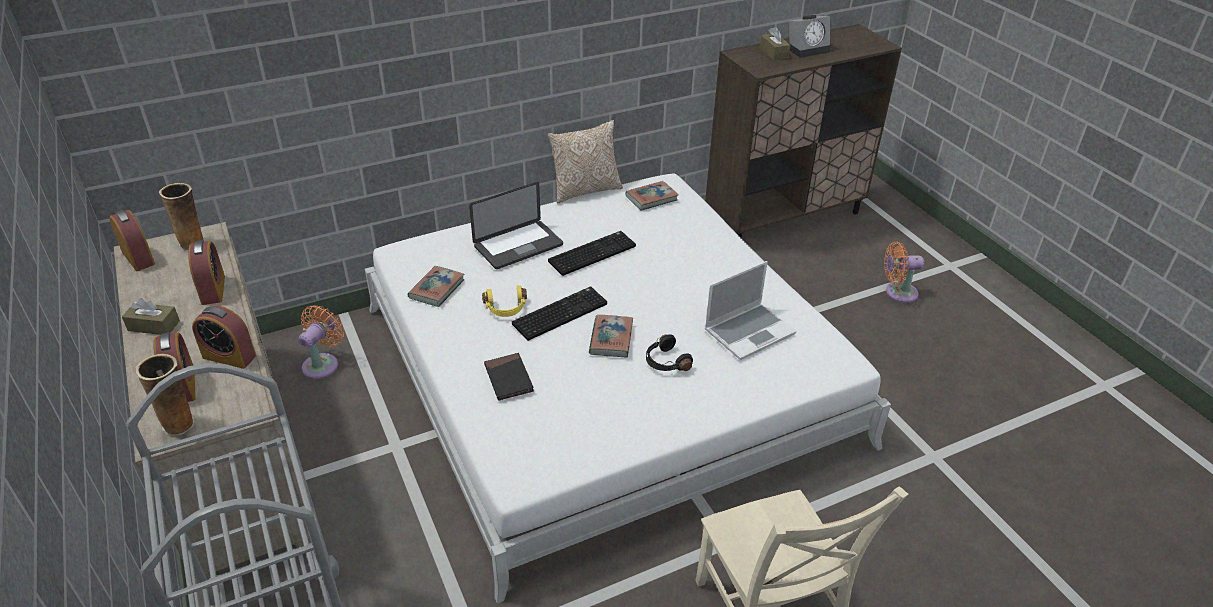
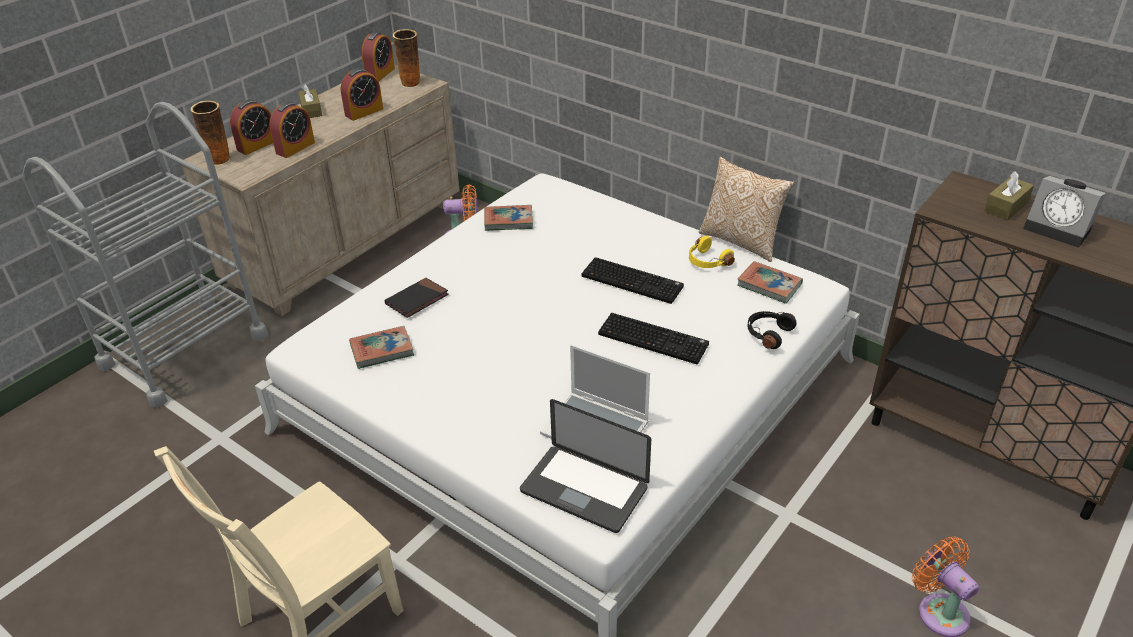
camera: 65 degrees right, 0 degrees up
alarm clock [192,305,256,369] -> alarm clock turned 135 degrees counterclockwise [270,102,315,158]
laptop [469,182,563,269] -> laptop moved to [520,399,651,533]
yellow headphones [482,285,527,317] -> yellow headphones moved to [689,236,735,268]
keyboard [512,286,607,341] -> keyboard moved to [598,313,709,364]
book [589,315,633,357] -> book moved to [349,326,414,369]
black headphones [646,334,693,371] -> black headphones moved to [747,311,797,349]

